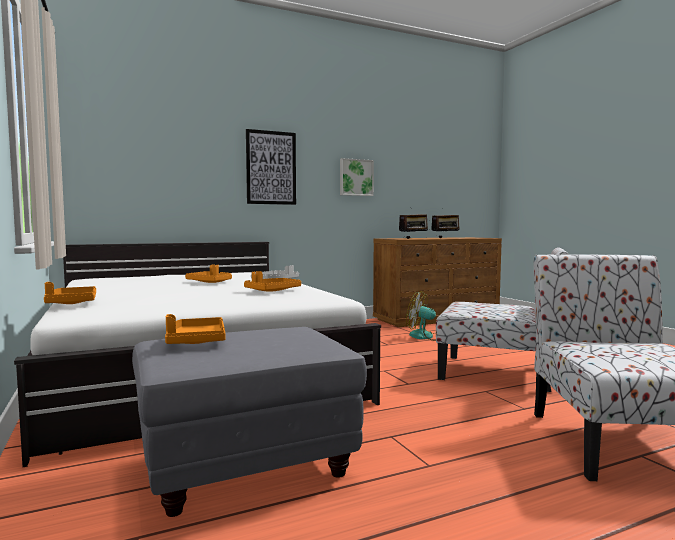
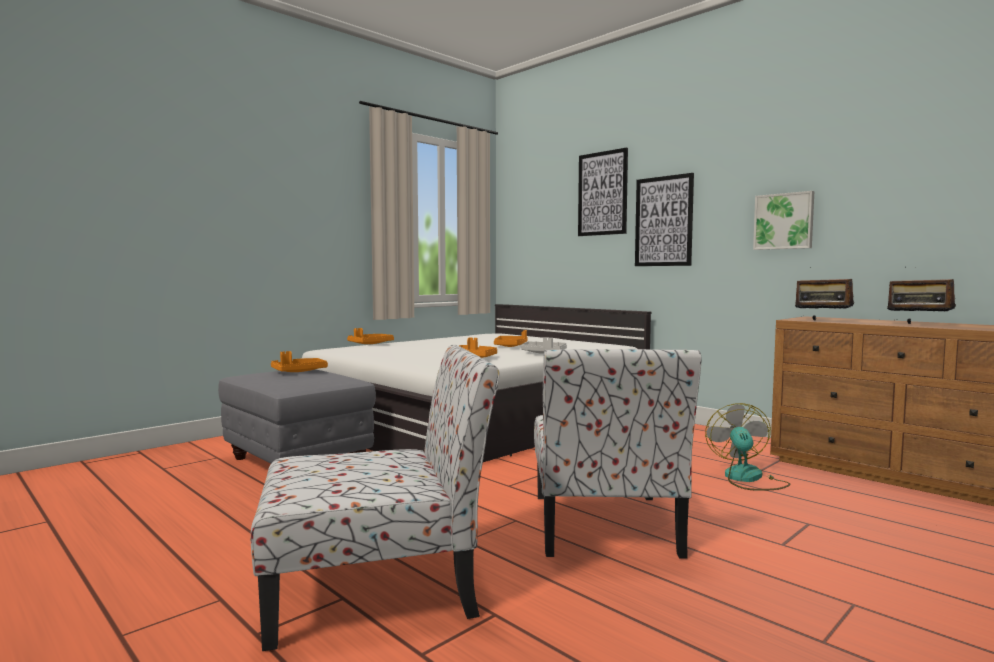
camera: 70 degrees right, 0 degrees up
none -> picture [578,148,628,236]

